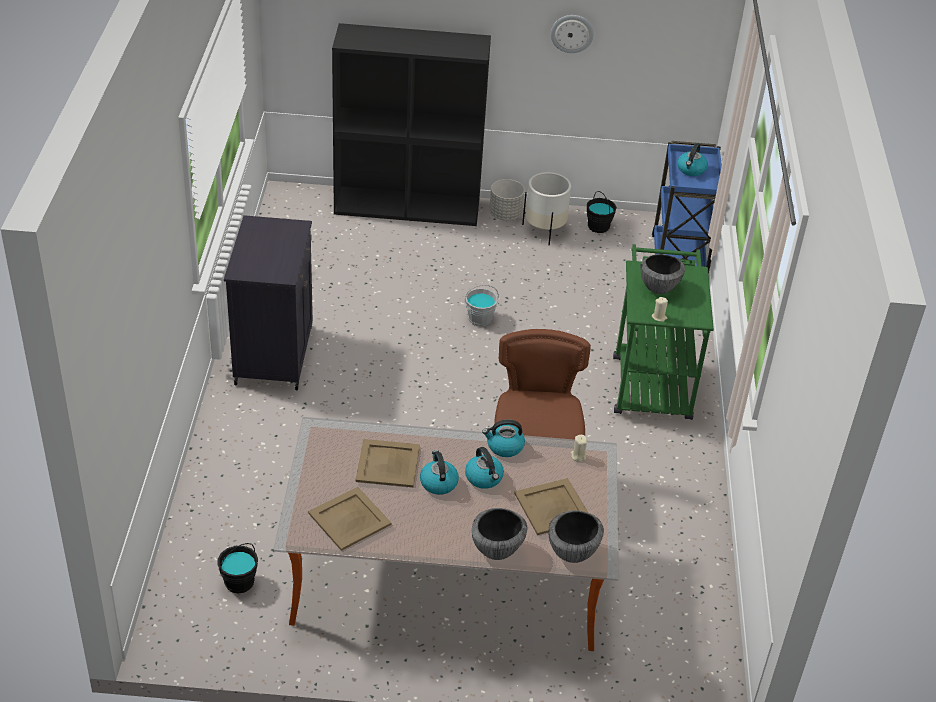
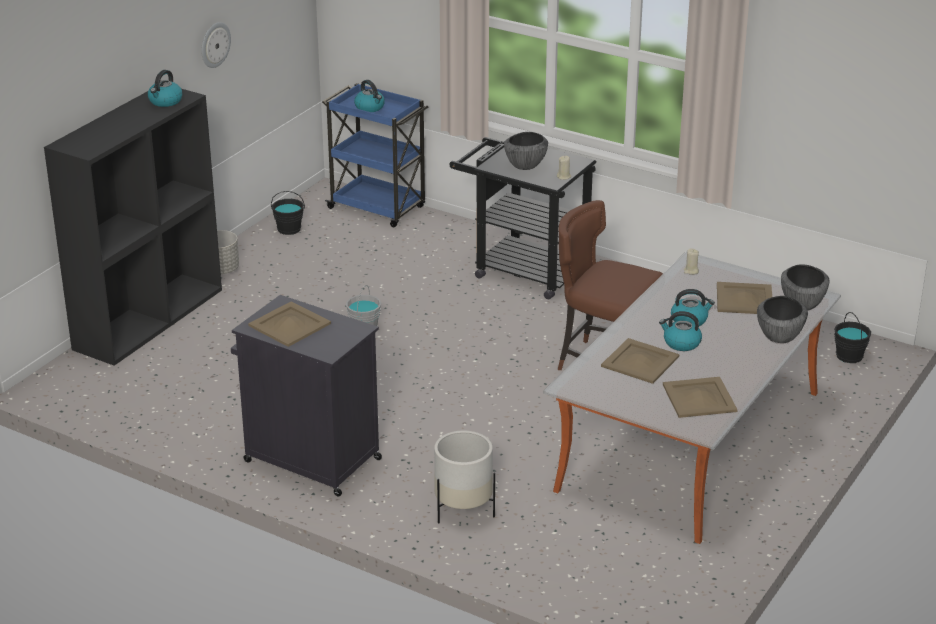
camera: 60 degrees left, 10 degrees down
black bucket [218,543,258,594] -> black bucket moved to [834,312,871,363]
kettle [482,420,525,457] -> kettle moved to [148,70,183,107]
white planter [522,172,571,246] -> white planter moved to [434,430,495,524]
green cart [613,244,714,420] -> black cart [449,137,596,299]
none -> beige tray [248,301,331,347]

